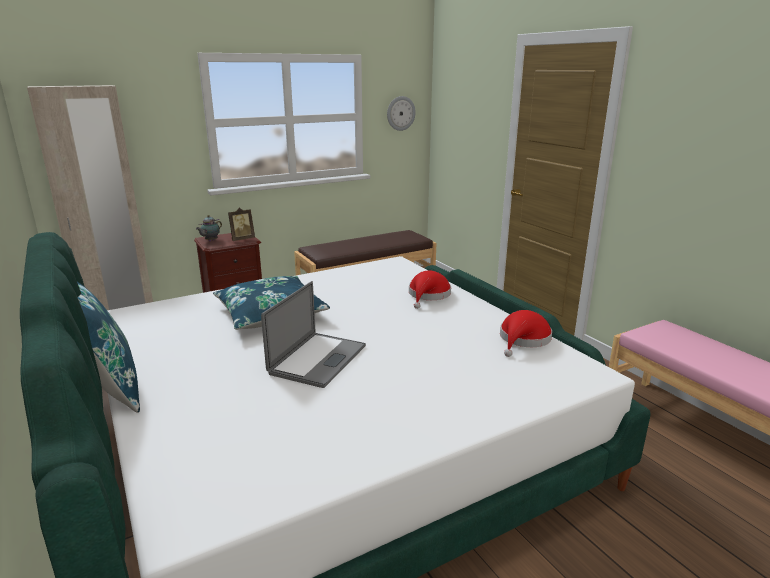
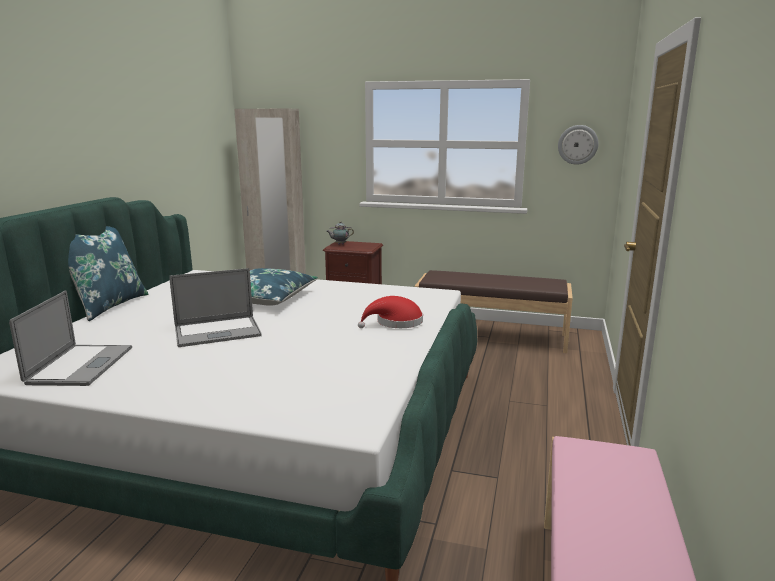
camera: 45 degrees right, 5 degrees down
picture frame [228,208,255,241] -> none
red hat [500,310,552,357] -> none
none -> laptop [9,290,132,386]

